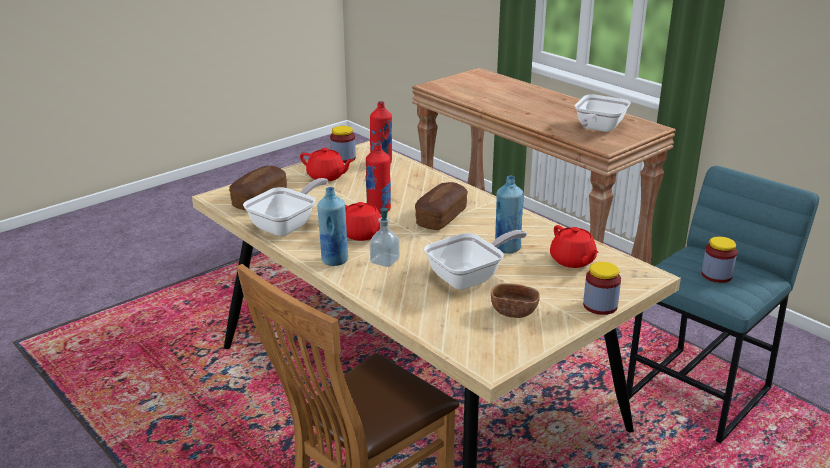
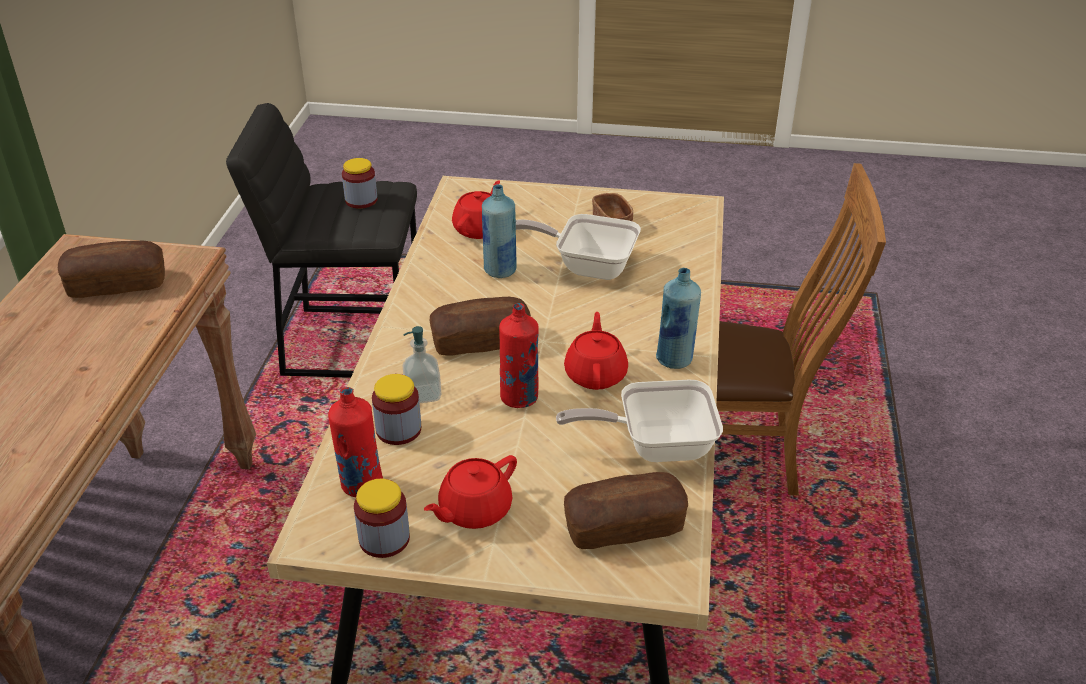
camera: 130 degrees left, 10 degrees up
red teapot [300,148,354,181] -> red teapot turned 120 degrees counterclockwise [424,455,517,529]
soap dispenser [370,208,400,267] -> soap dispenser moved to [403,326,441,404]
frying pan [575,94,631,132] -> bread [58,241,165,298]
jar [583,262,621,315] -> jar moved to [372,374,421,445]
blue stool [627,166,819,444] -> black stool [226,103,417,378]

